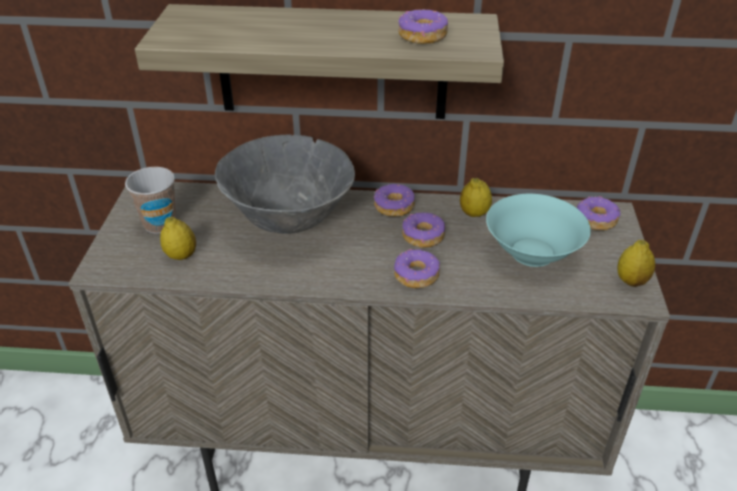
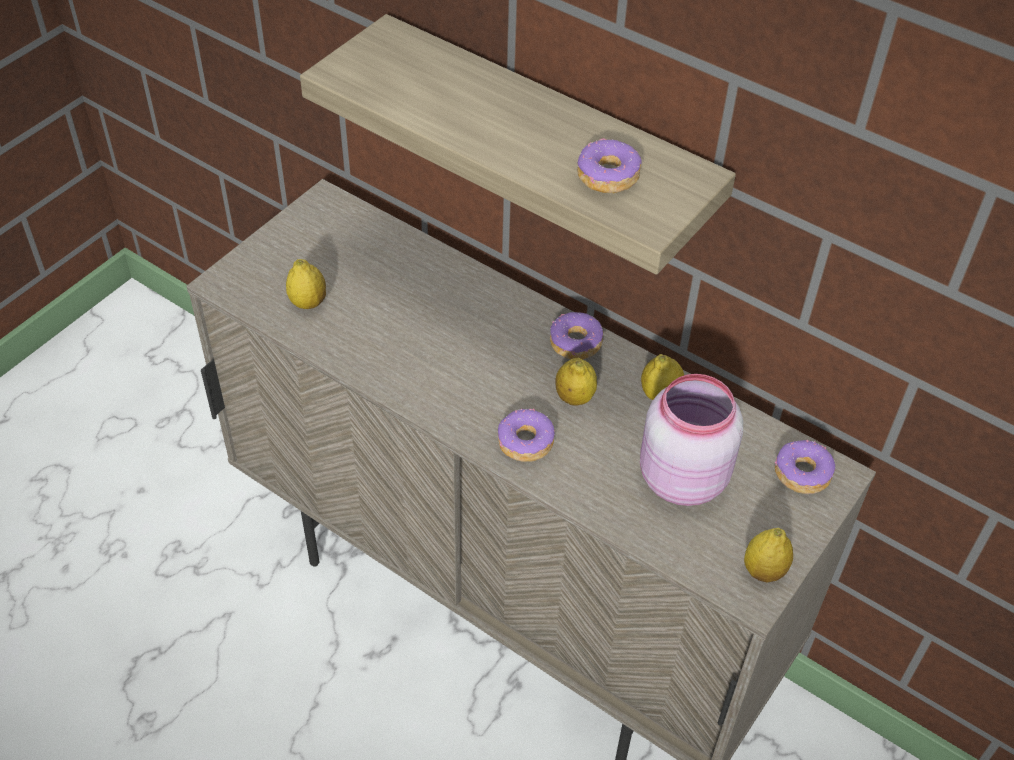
camera: 30 degrees right, 10 degrees up
cup [125,167,176,234] -> none
grey bowl [215,134,355,234] -> none
donut [402,212,445,248] -> lemon [555,358,597,406]
turquoise bowl [486,194,591,267] -> pink jar [640,374,743,506]

